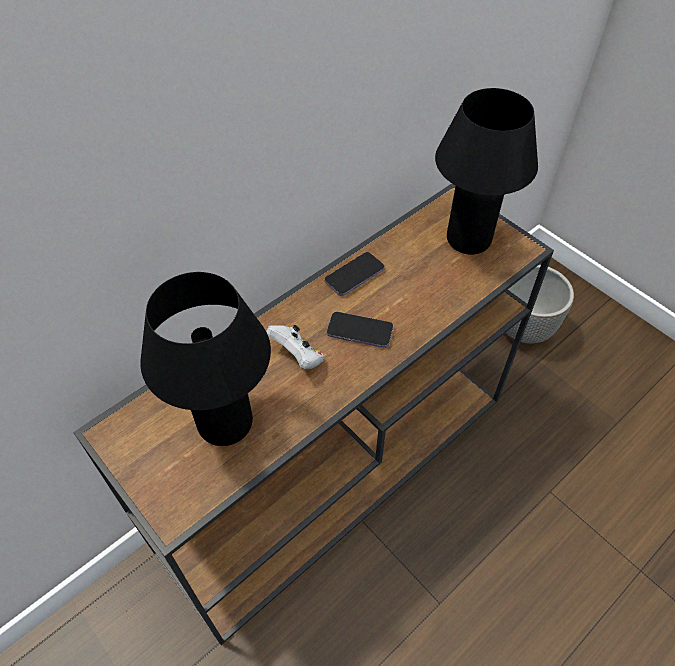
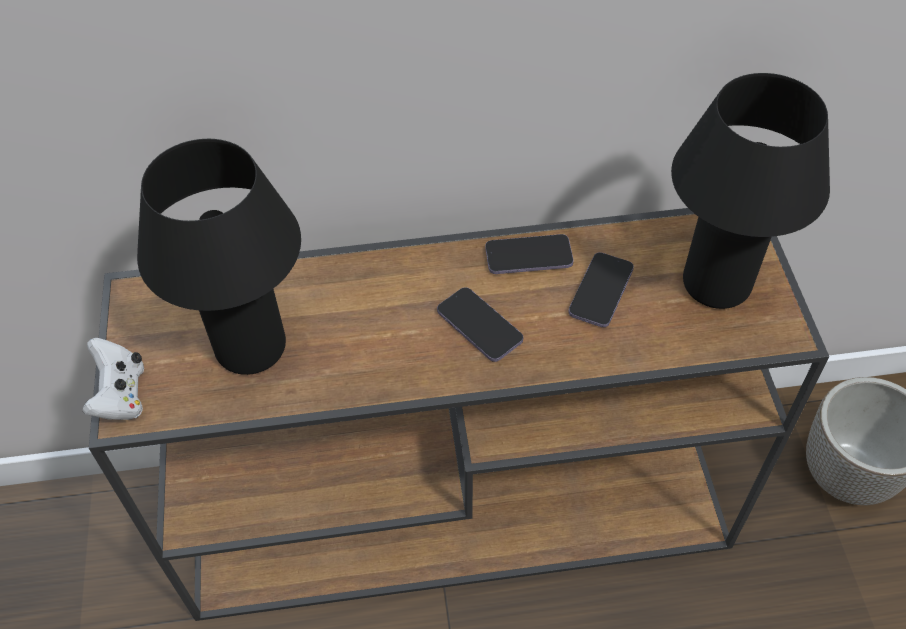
camera: 35 degrees right, 0 degrees up
white game controller [266,325,324,369] -> white game controller moved to [82,338,144,420]
none -> phone [568,252,634,327]

